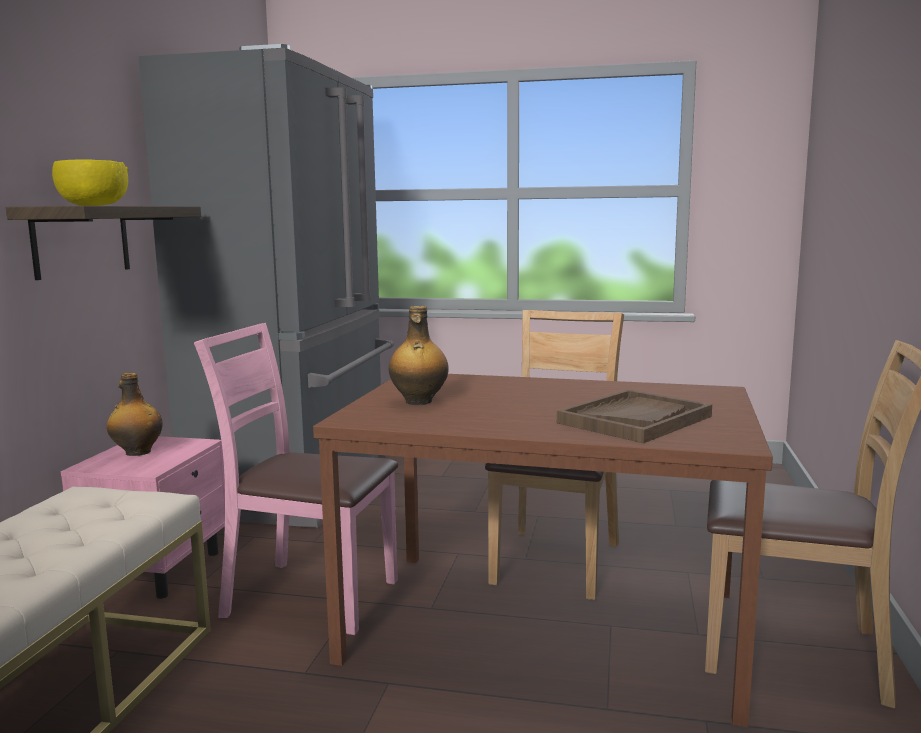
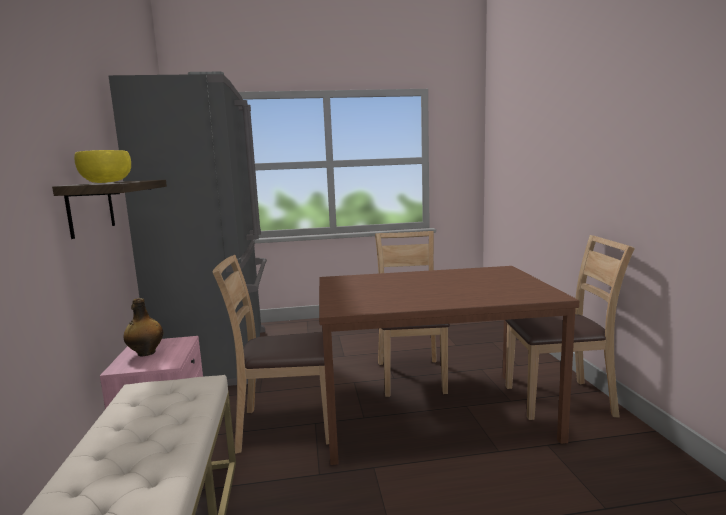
camera: 20 degrees left, 0 degrees up
pink chair [194,323,398,635] -> brown chair [212,255,329,454]
bottle [389,306,449,405] -> none
brown tray [557,389,712,443] -> none

